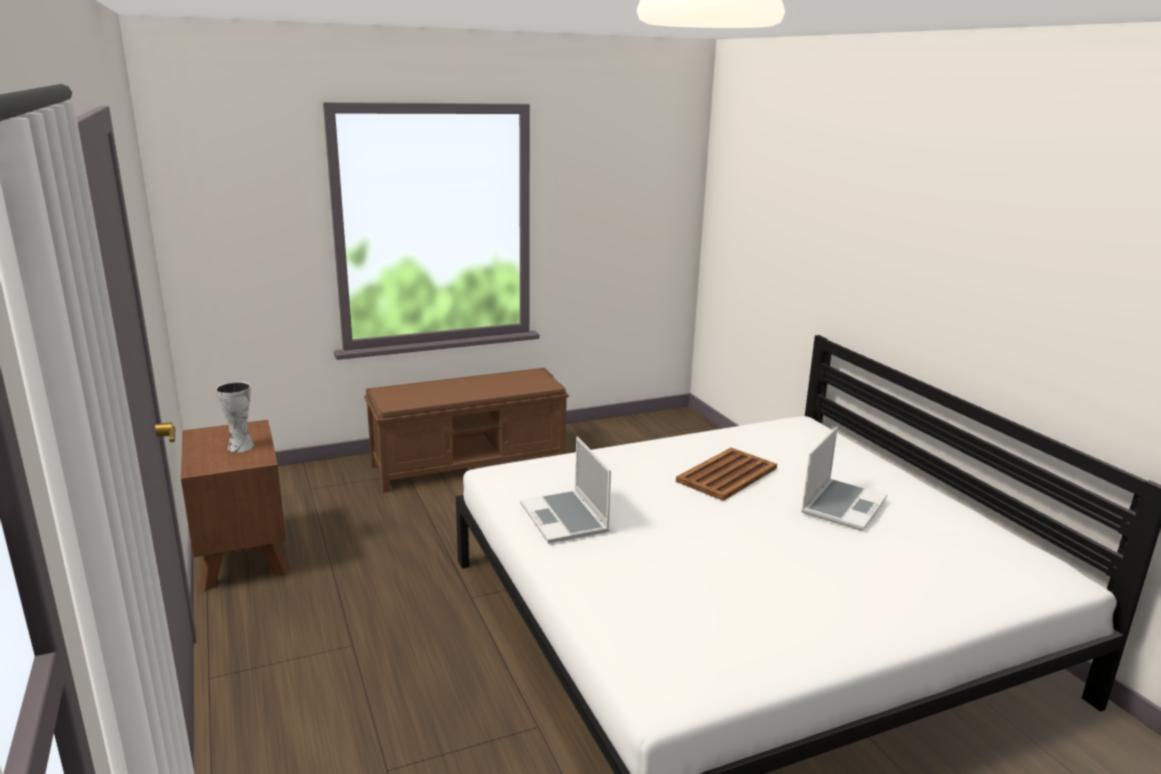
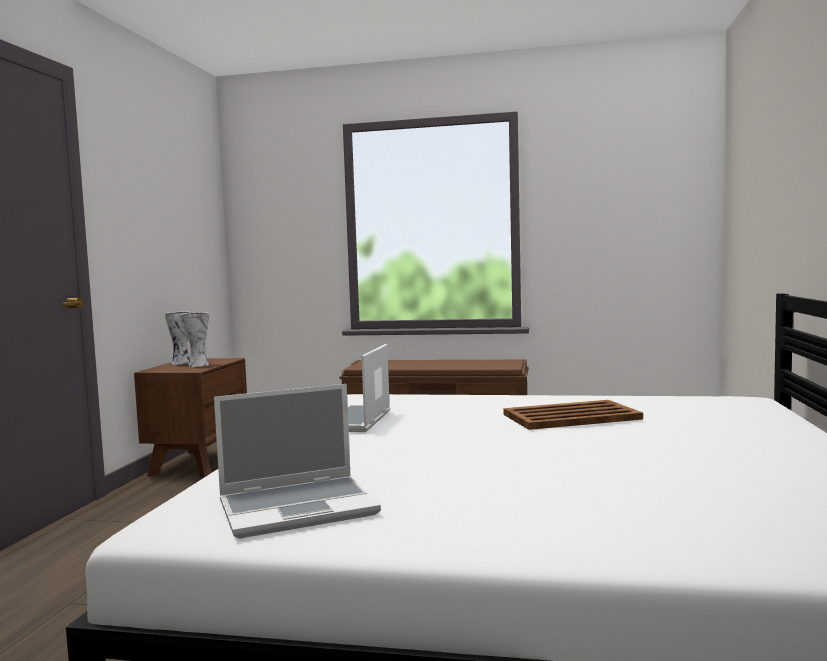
camera: 35 degrees right, 15 degrees down
laptop [801,426,887,531] -> laptop moved to [214,384,381,539]
none -> vase [165,312,191,365]

